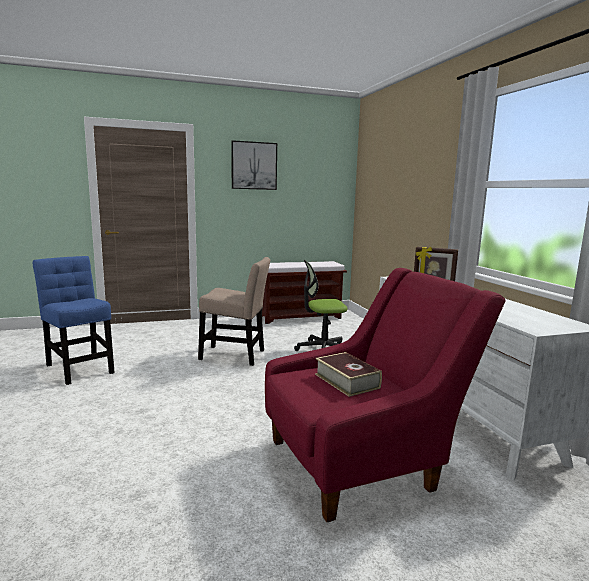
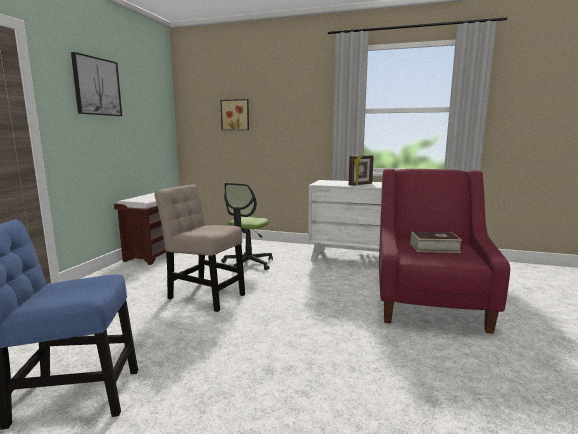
camera: 55 degrees left, 0 degrees up
beige chair [198,257,270,366] -> beige chair turned 105 degrees counterclockwise [154,185,245,312]
none -> picture [220,99,249,130]

